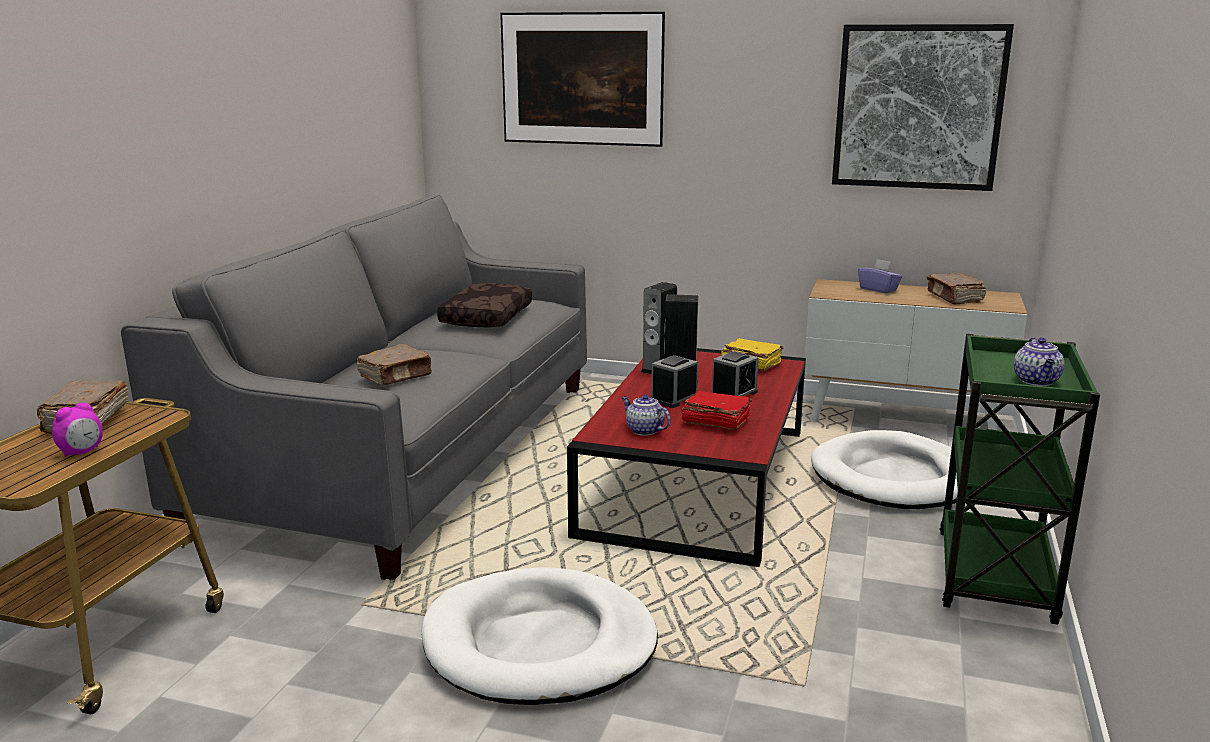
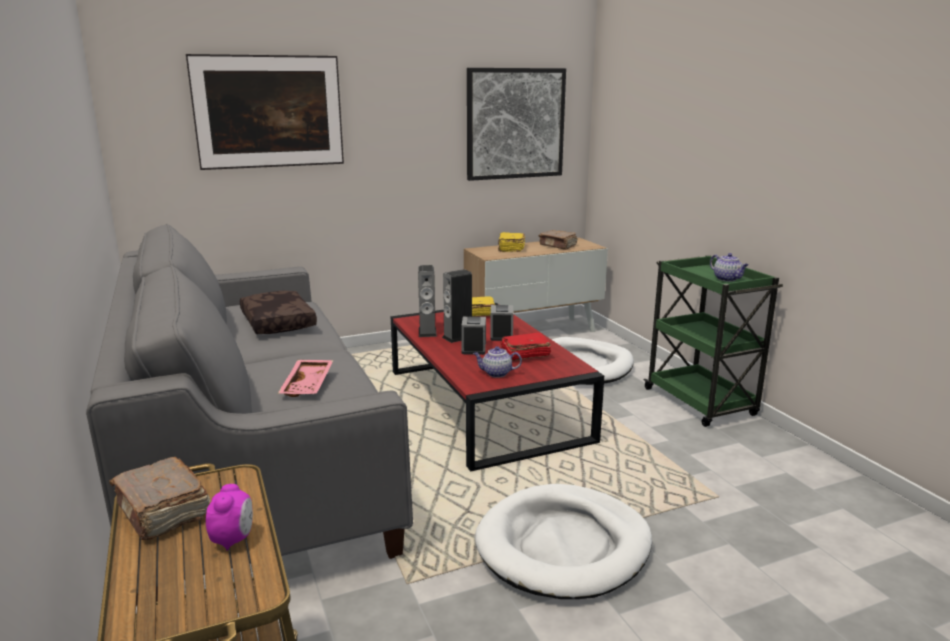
camera: 40 degrees left, 0 degrees up
brown book [357,344,432,385] -> pink tray [278,360,333,397]
purple tissue box [858,259,902,293] -> yellow book [498,232,525,252]

